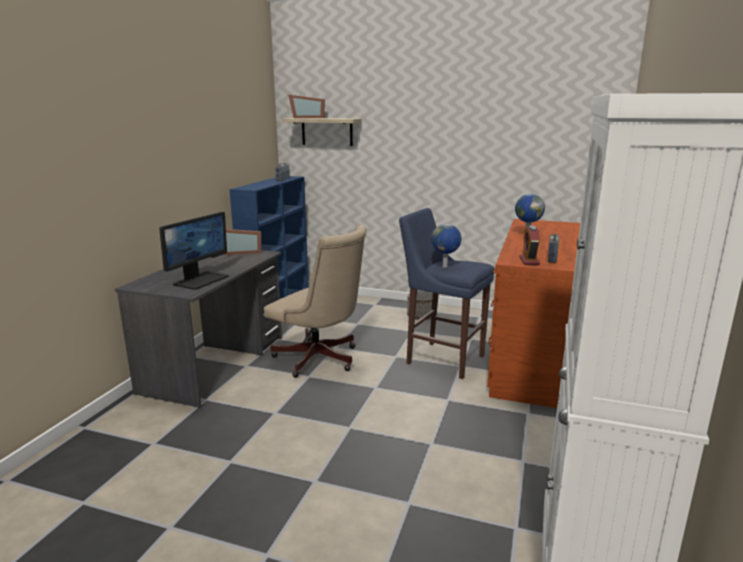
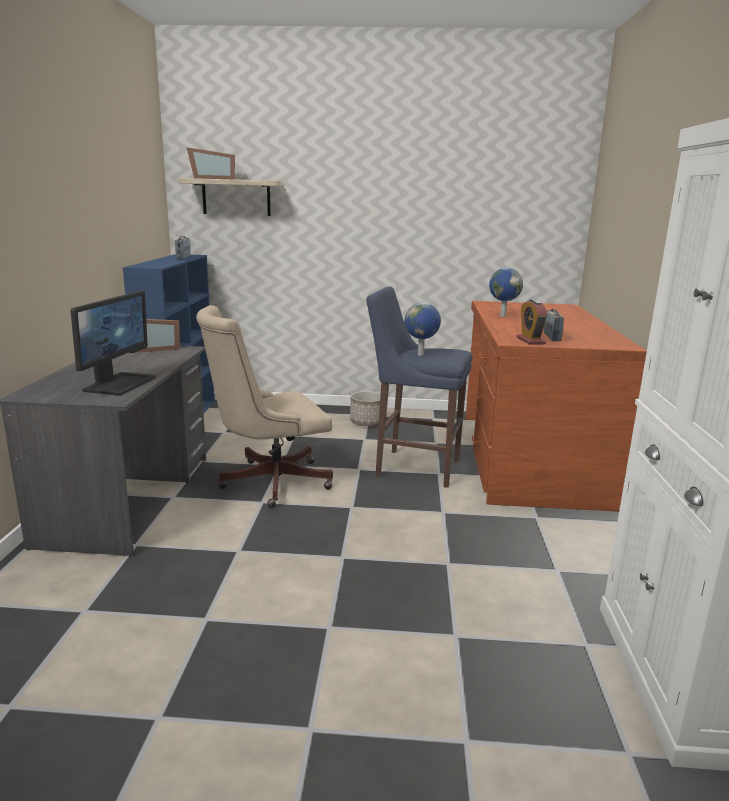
camera: 15 degrees left, 0 degrees up
beige office chair [264,225,367,378] -> beige office chair turned 135 degrees clockwise [196,305,333,508]

